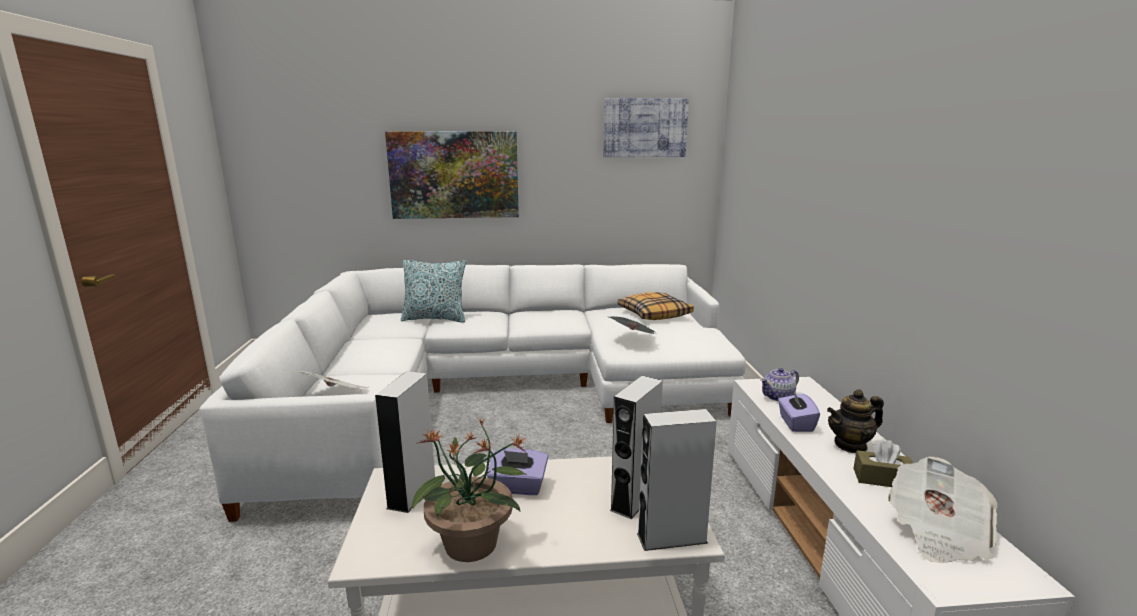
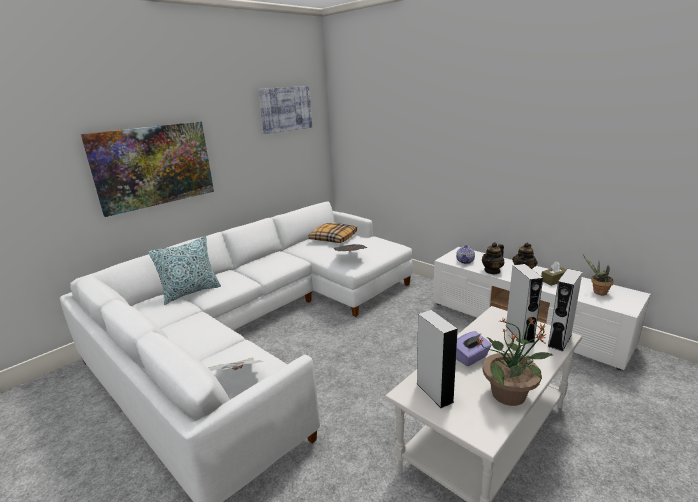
camera: 40 degrees left, 5 degrees up
purple tissue box [778,390,820,432] -> teapot [482,242,504,275]
newspaper [888,457,998,563] -> potted plant [583,255,614,295]

